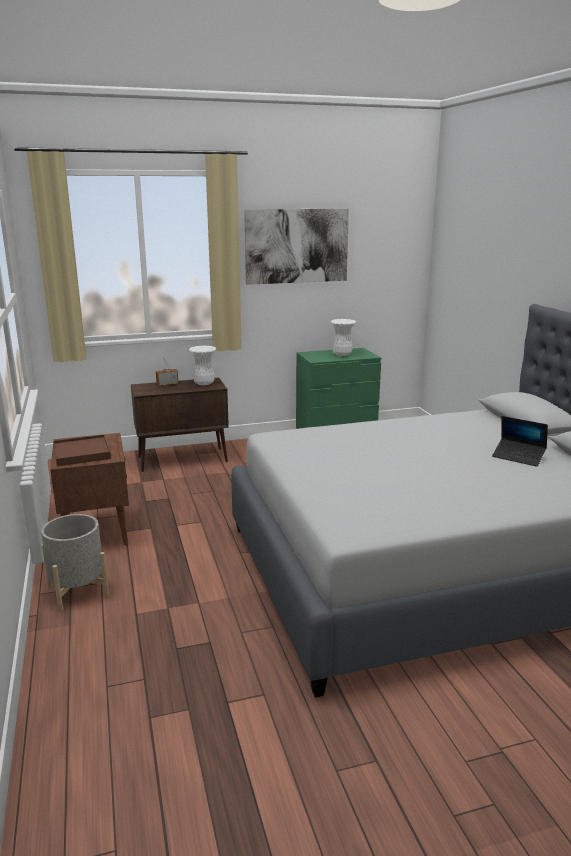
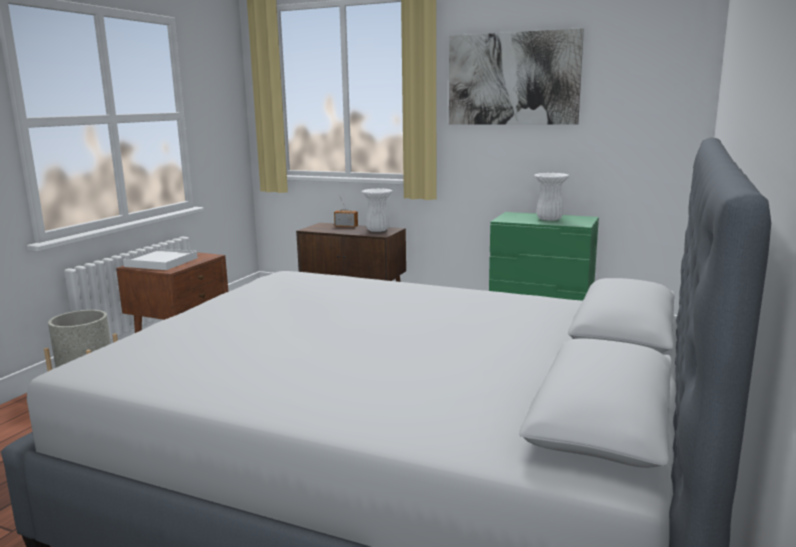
camera: 40 degrees right, 5 degrees down
brown tray [53,435,111,466] -> white tray [123,248,198,270]
laptop [492,416,548,467] -> none

